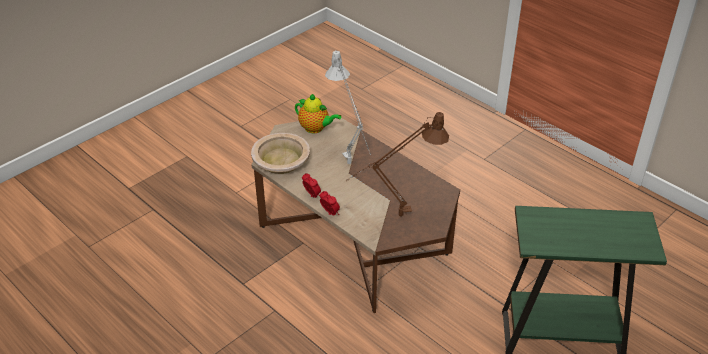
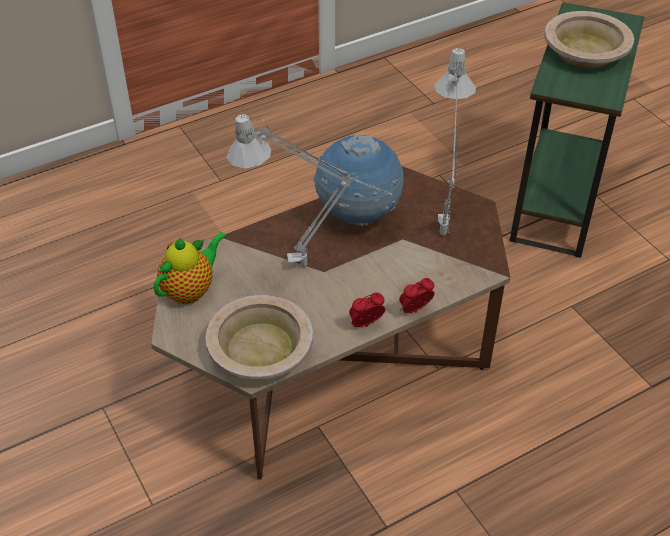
camera: 75 degrees left, 5 degrees up
brown table lamp [346,112,449,216] -> grey table lamp [434,48,476,235]
none -> globe [313,134,404,226]
none -> beige bowl [544,11,634,68]

